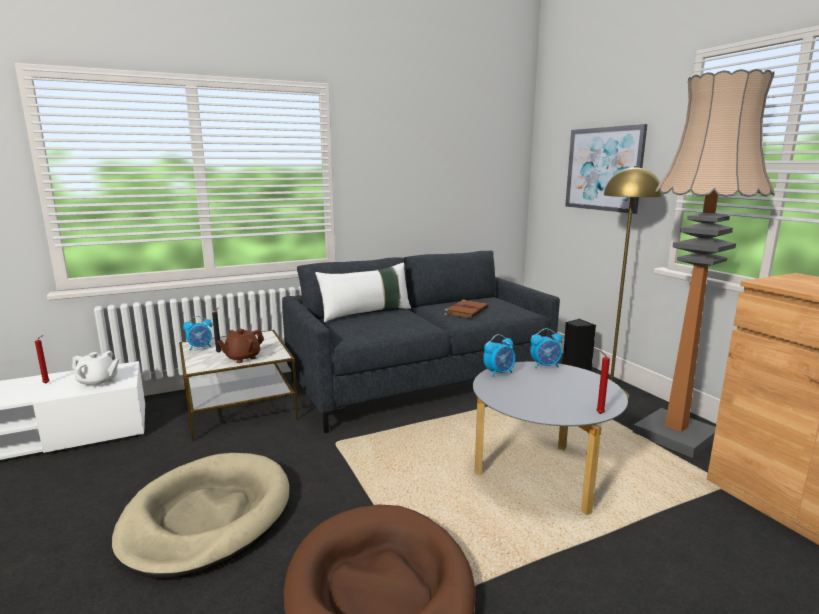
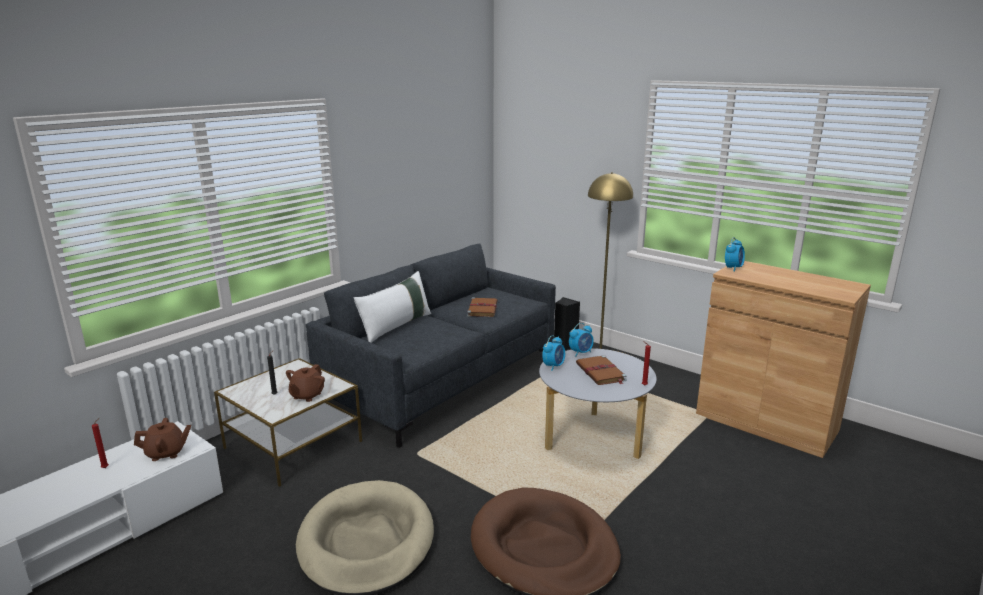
camera: 25 degrees left, 5 degrees up
white teapot [72,351,119,388] -> brown teapot [134,418,191,461]
alarm clock [183,316,212,351] -> alarm clock moved to [725,237,745,272]
picture [565,124,647,214] -> none
floor lamp [633,69,775,458] -> none
none -> brown book [576,355,627,385]

